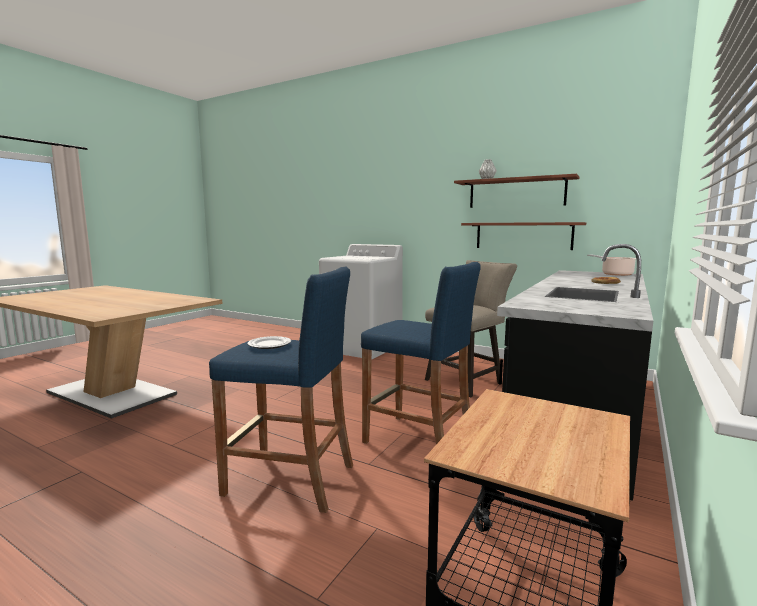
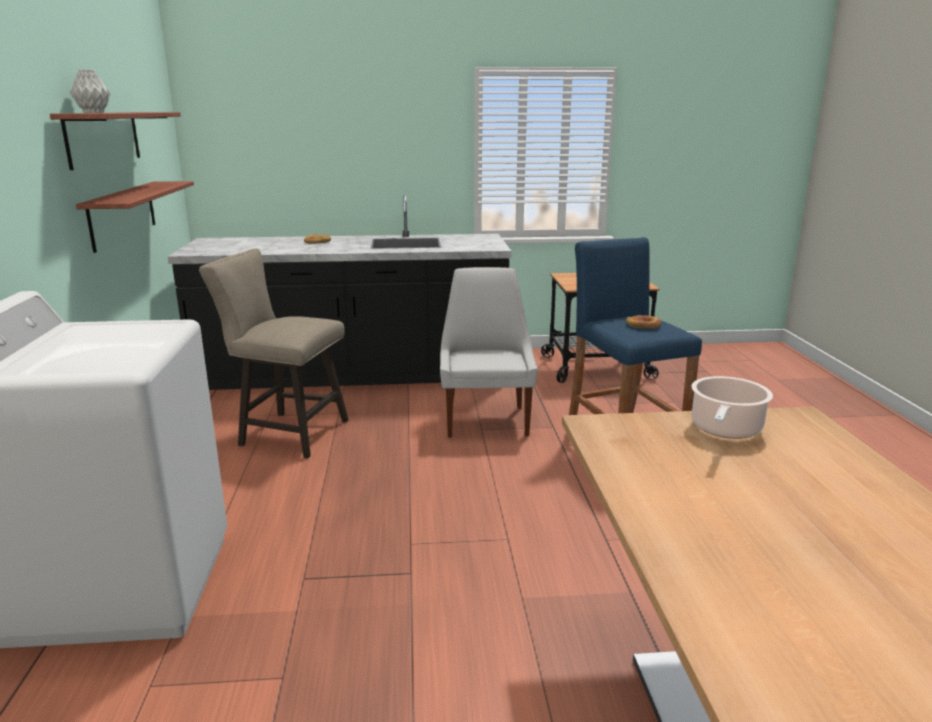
camera: 125 degrees left, 10 degrees up
plate [248,336,291,349] -> bread [626,315,662,329]
blue stool [361,262,480,444] -> white chair [440,267,538,438]
cooking pot [587,254,636,276] -> cooking pot moved to [691,376,773,439]

